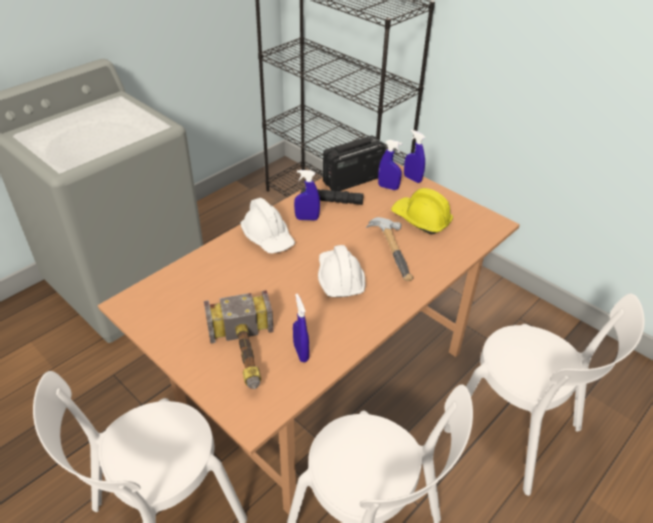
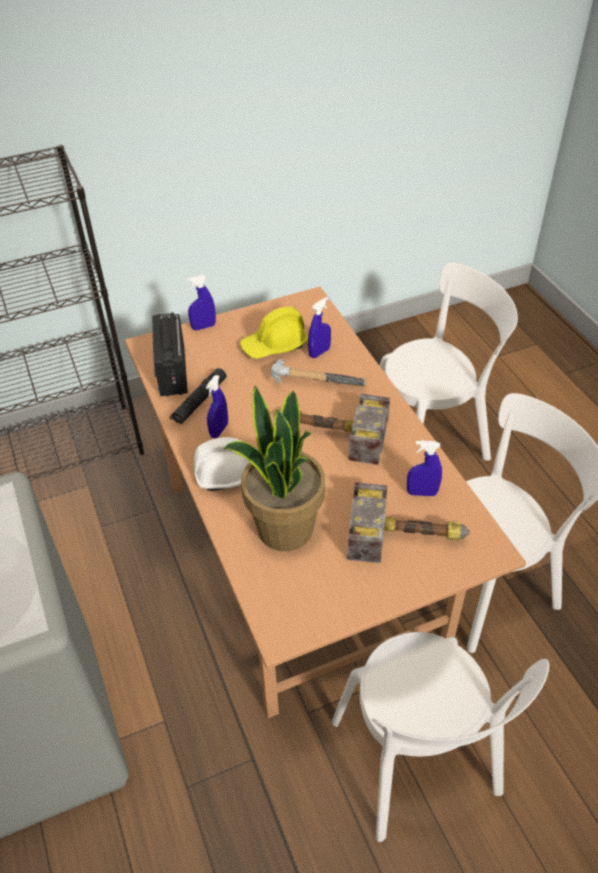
camera: 65 degrees left, 5 degrees up
white hard hat [318,245,365,297] -> hammer [299,394,390,465]
blue spray bottle [378,140,402,190] -> blue spray bottle moved to [308,297,331,358]
none -> potted plant [223,385,325,551]

